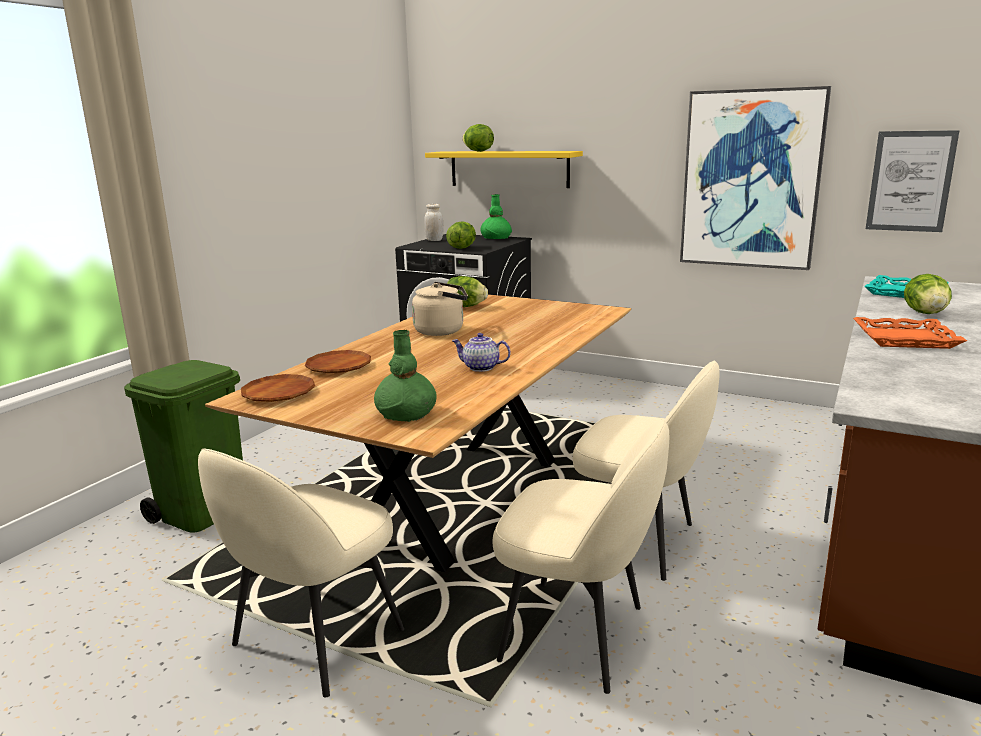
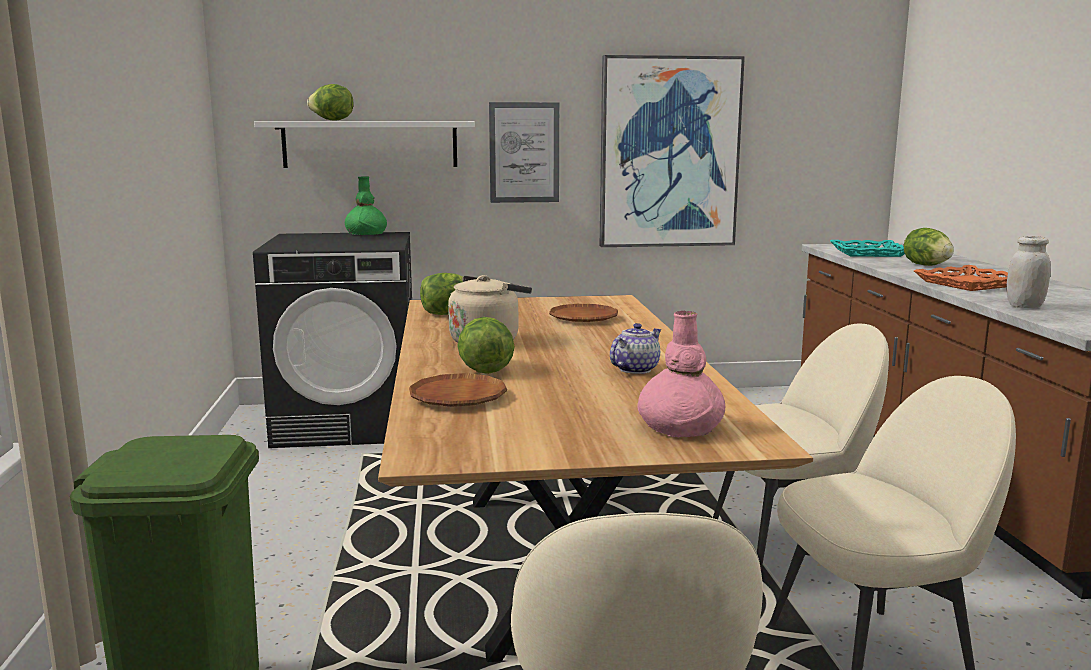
camera: 35 degrees left, 5 degrees down
brown plate [241,374,315,402] -> brown plate moved to [549,304,618,322]
green vase [374,330,437,422] -> pink vase [637,311,725,437]
white jar [424,204,444,241] -> white jar moved to [1006,236,1051,308]
yellow shelf [425,151,583,188] -> white shelf [254,121,475,168]
lettuce [446,222,476,249] -> lettuce moved to [457,317,515,374]
teapot [452,333,511,372] -> teapot turned 150 degrees clockwise [610,323,662,374]
picture [866,130,960,232] -> picture moved to [489,102,559,203]

